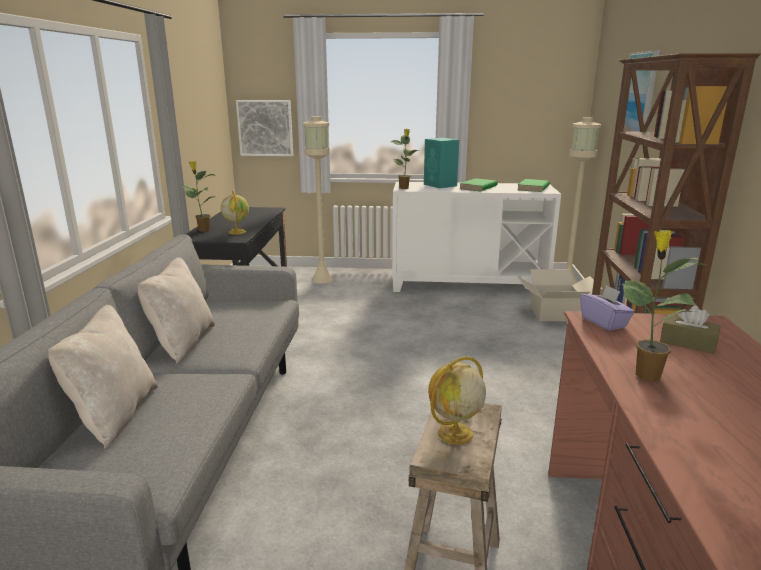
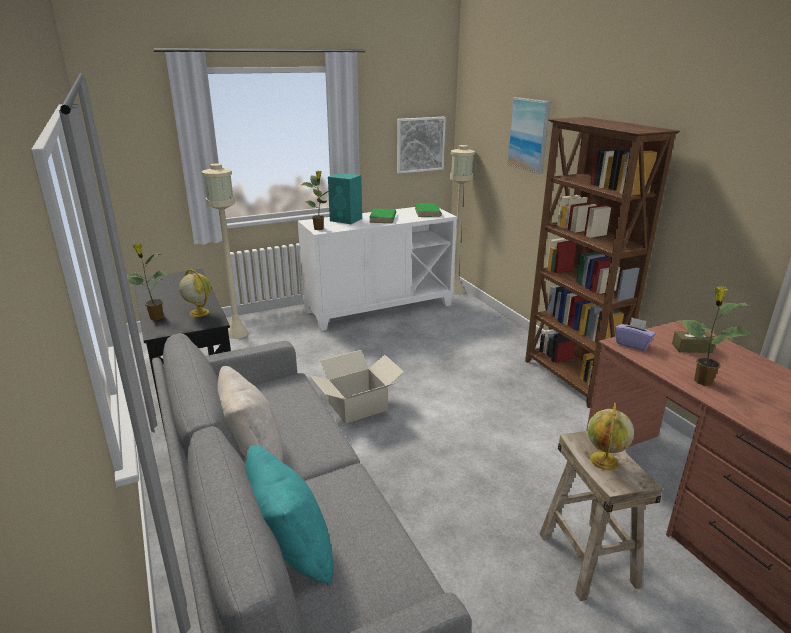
camera: 30 degrees left, 5 degrees up
beige pillow [48,305,158,449] -> turquoise pillow [246,445,333,586]
picture [236,100,293,156] -> picture moved to [397,117,446,173]
cardboard box [517,269,603,321] -> cardboard box moved to [310,350,404,424]

